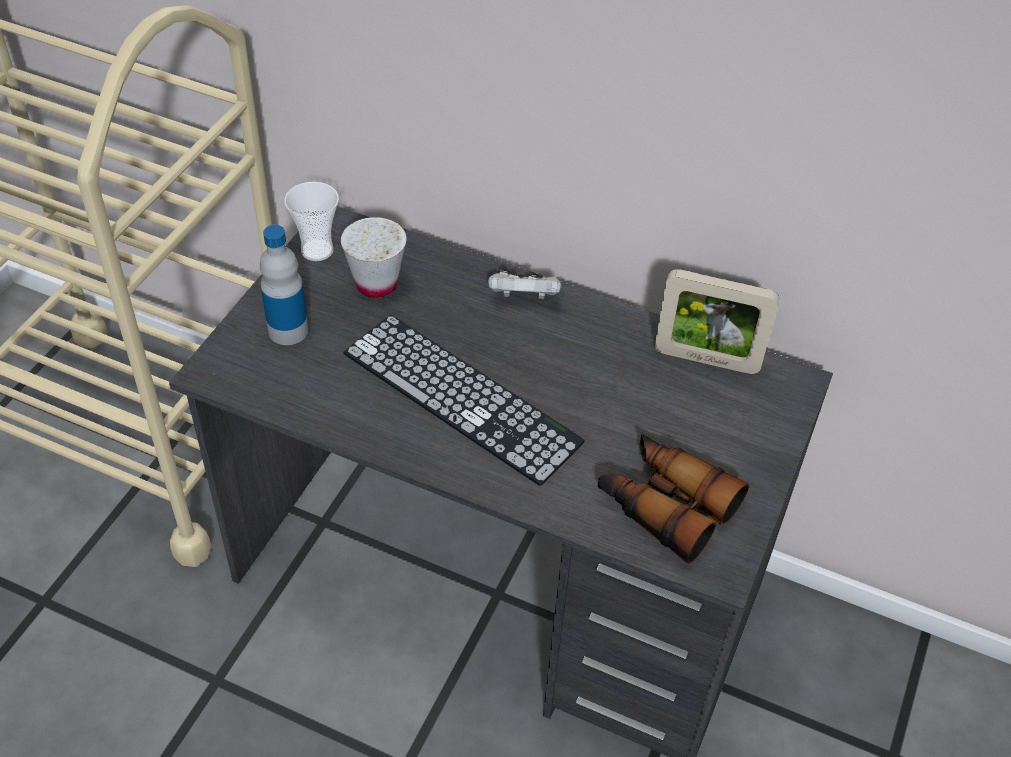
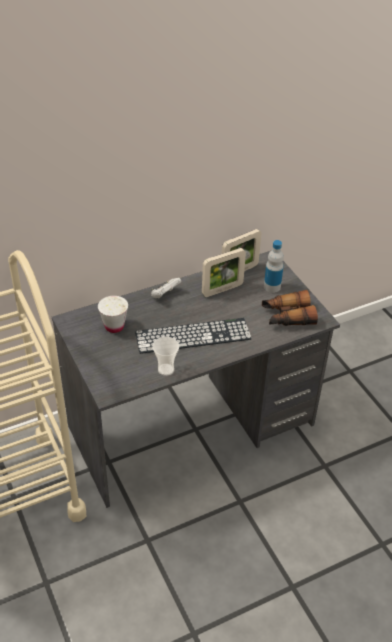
camera: 50 degrees left, 5 degrees down
bottle [260,225,308,345] -> bottle moved to [264,240,284,293]
cup [284,182,339,261] -> cup moved to [152,337,179,376]
none -> picture frame [202,248,246,297]

